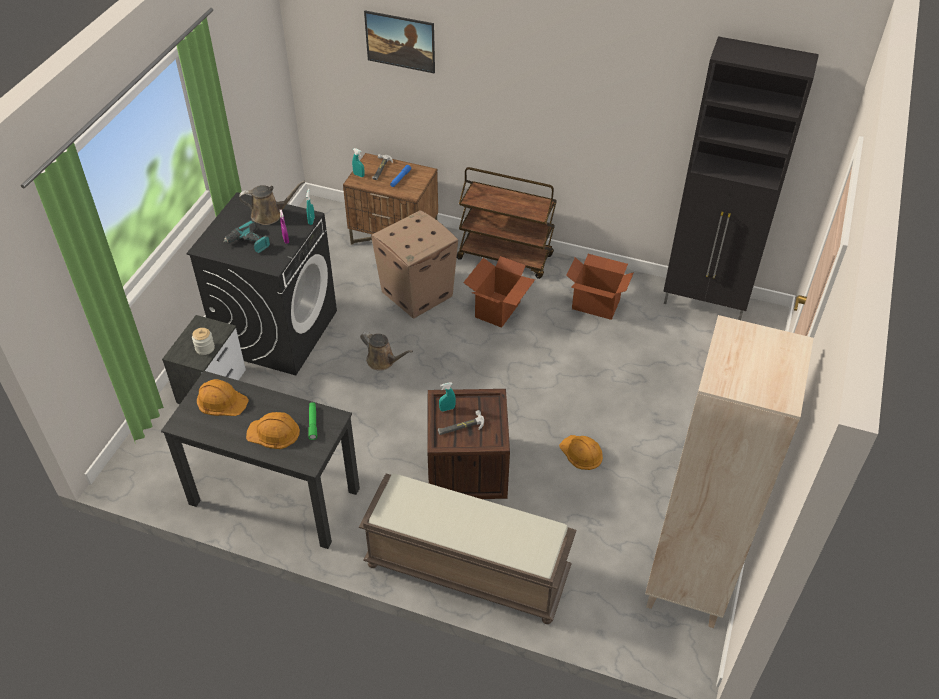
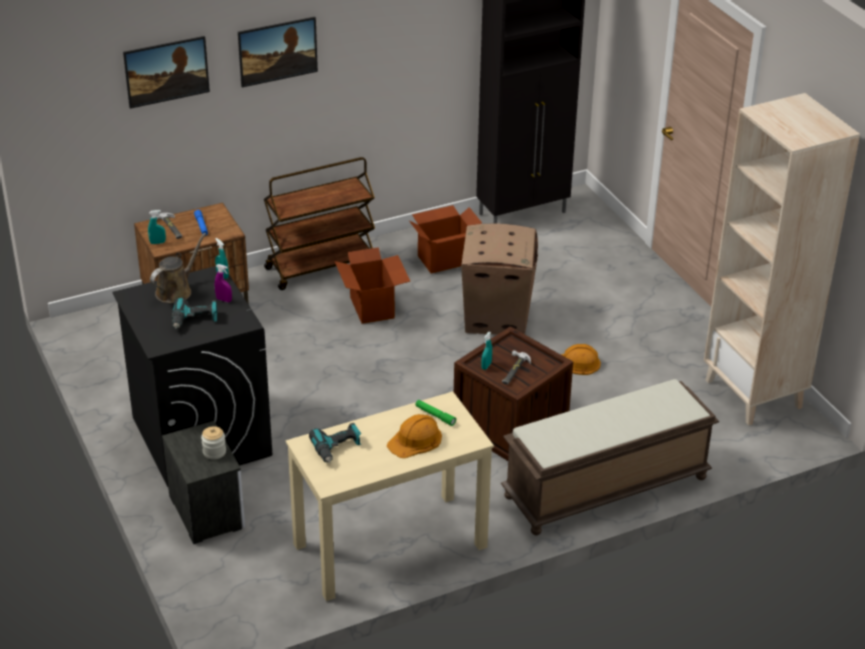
camera: 45 degrees left, 10 degrees down
black desk [161,371,360,549] -> beige desk [286,391,494,601]
orange hard hat [197,379,249,416] -> power drill [309,423,361,463]
brown watering can [360,332,413,371] -> none
cardboard box [371,210,458,319] -> cardboard box moved to [461,224,538,334]
none -> picture [238,17,318,87]

